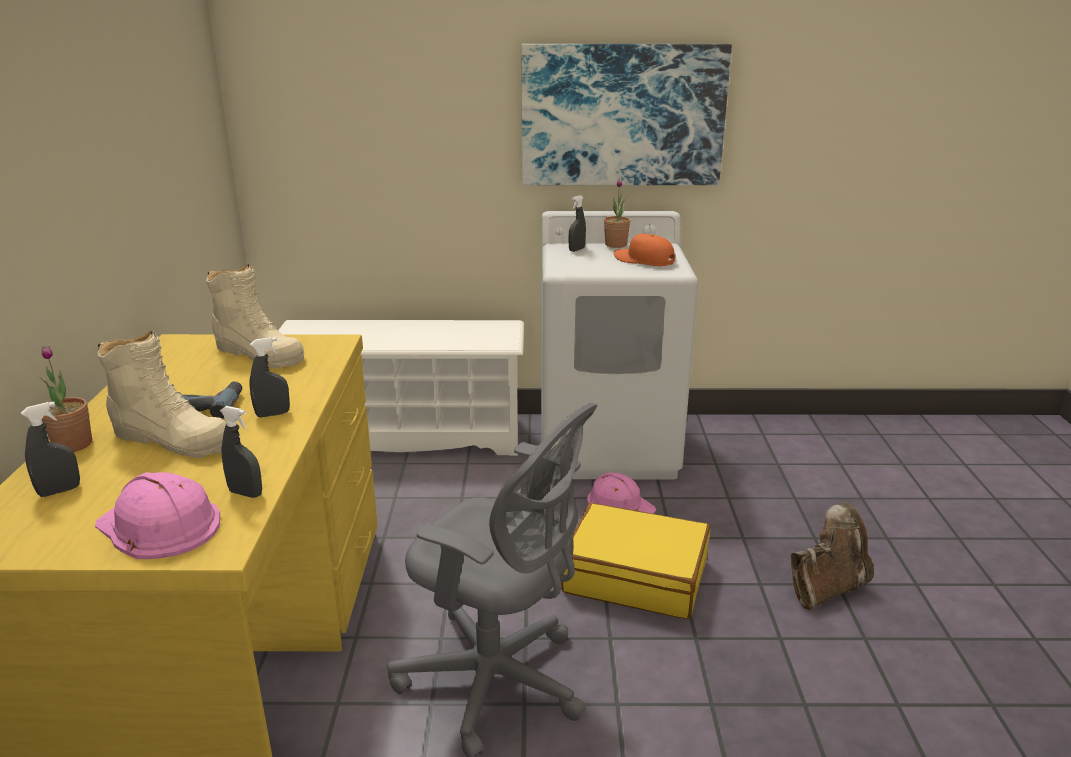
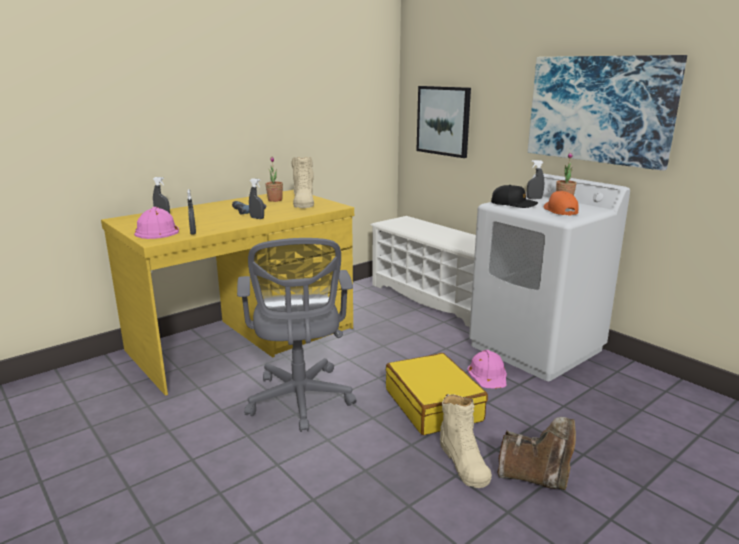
camera: 50 degrees right, 5 degrees down
potted plant [41,346,92,452] -> potted plant moved to [266,157,283,202]
beige boot [98,331,227,458] -> beige boot moved to [440,394,492,488]
none -> picture [416,86,471,158]
none -> black cap [491,185,538,208]

